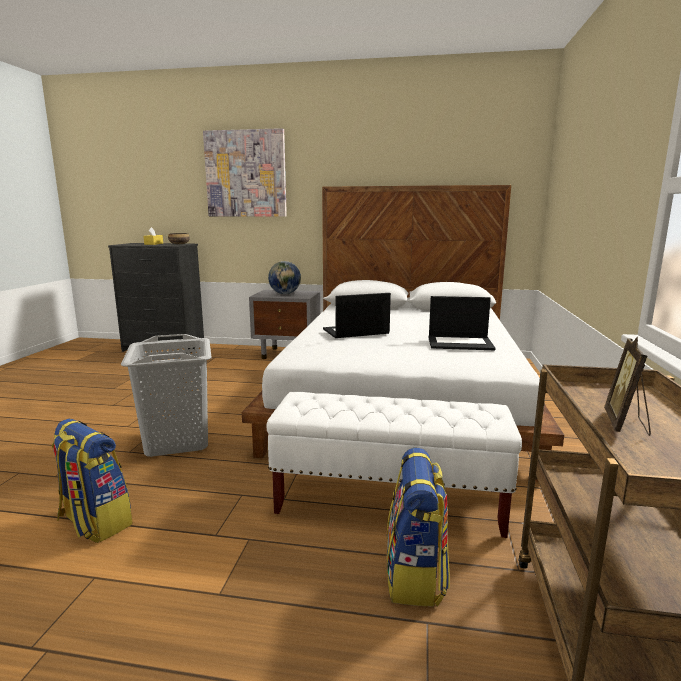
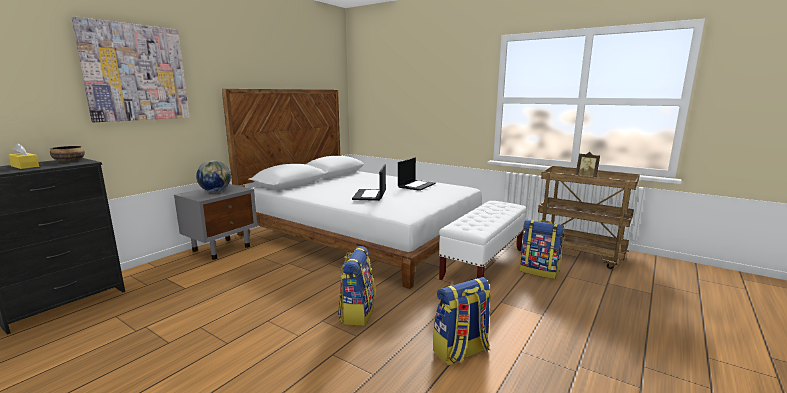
camera: 65 degrees left, 0 degrees up
grey laundry basket [121,334,212,457] -> backpack [338,246,375,326]

